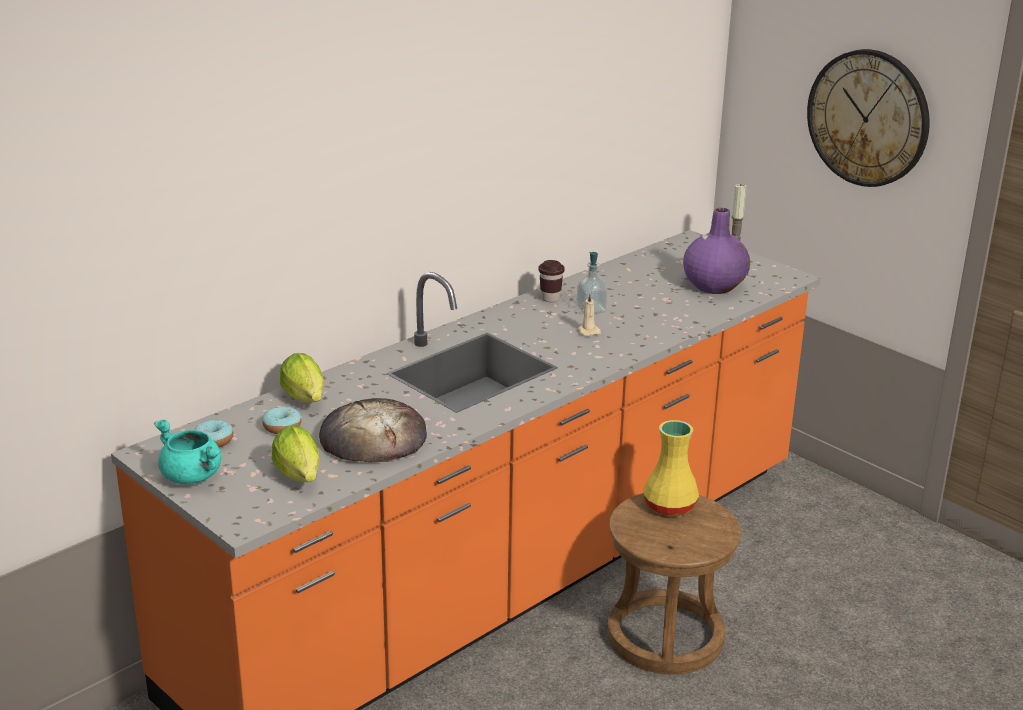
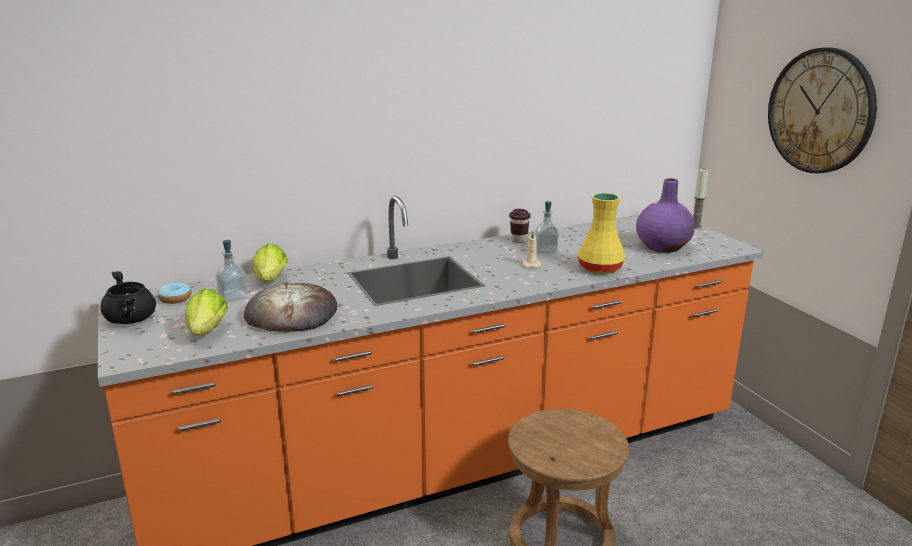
camera: 20 degrees right, 5 degrees down
turquoise cooking pot [154,420,221,484] -> black cooking pot [101,271,156,324]
donut [262,407,302,434] -> soap dispenser [216,240,248,302]
yellow vase [643,420,699,516] -> yellow vase moved to [578,193,625,274]

